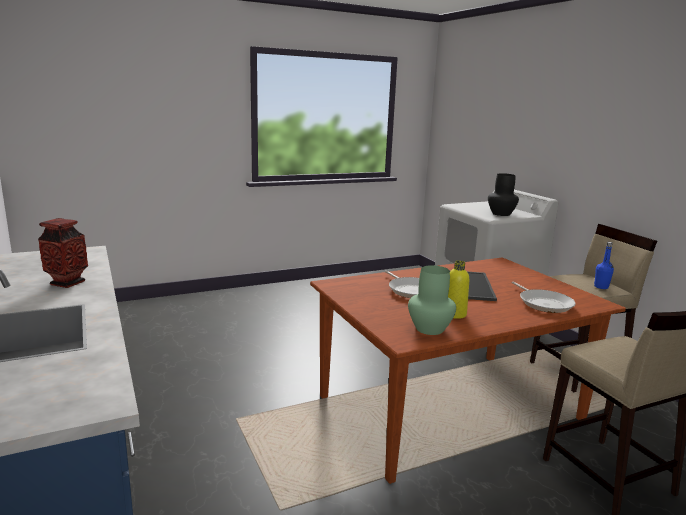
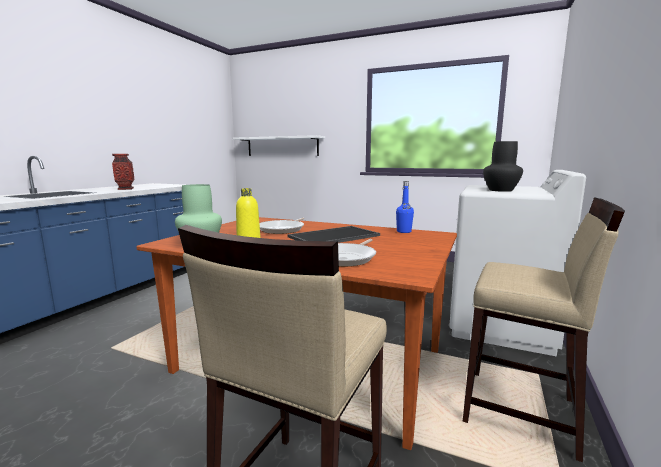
camera: 50 degrees right, 5 degrees down
blue bottle [594,242,614,289] -> blue bottle moved to [396,181,414,233]
none -> white shelf [233,135,325,156]

